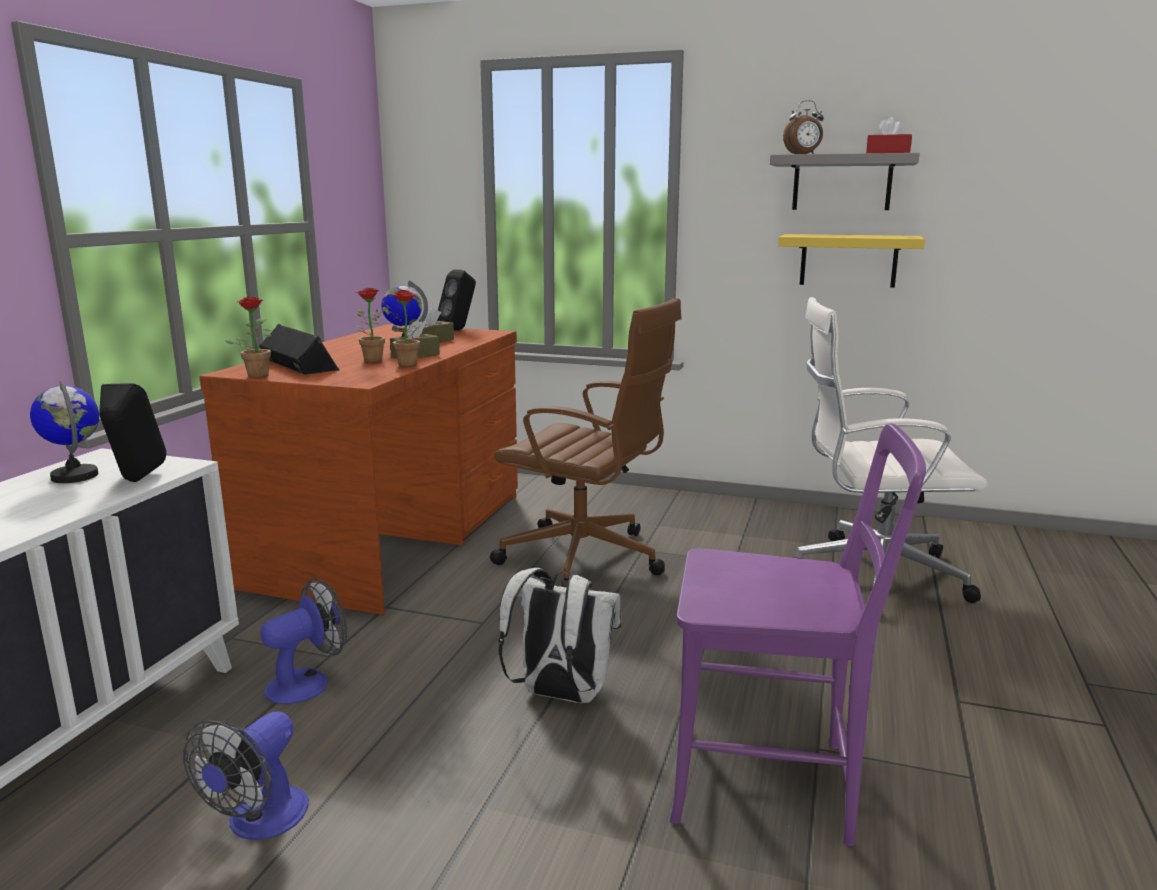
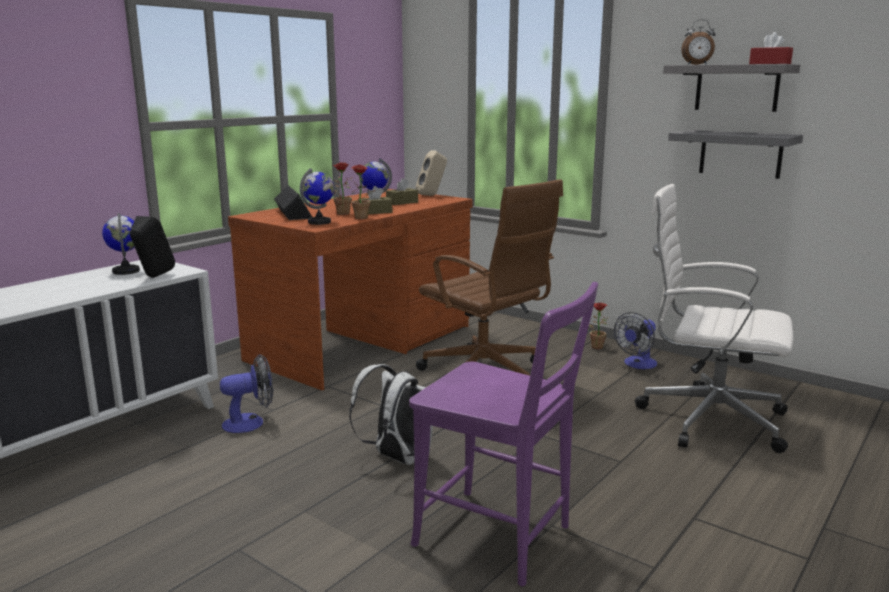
camera: 20 degrees right, 0 degrees up
fan [183,711,309,840] -> fan moved to [614,312,657,369]
potted plant [225,297,272,378] -> potted plant moved to [588,303,609,349]
black speaker [437,269,476,330] -> beige speaker [416,150,447,196]
yellow shelf [778,234,925,288] -> grey shelf [668,130,803,179]
none -> globe [300,168,335,225]

